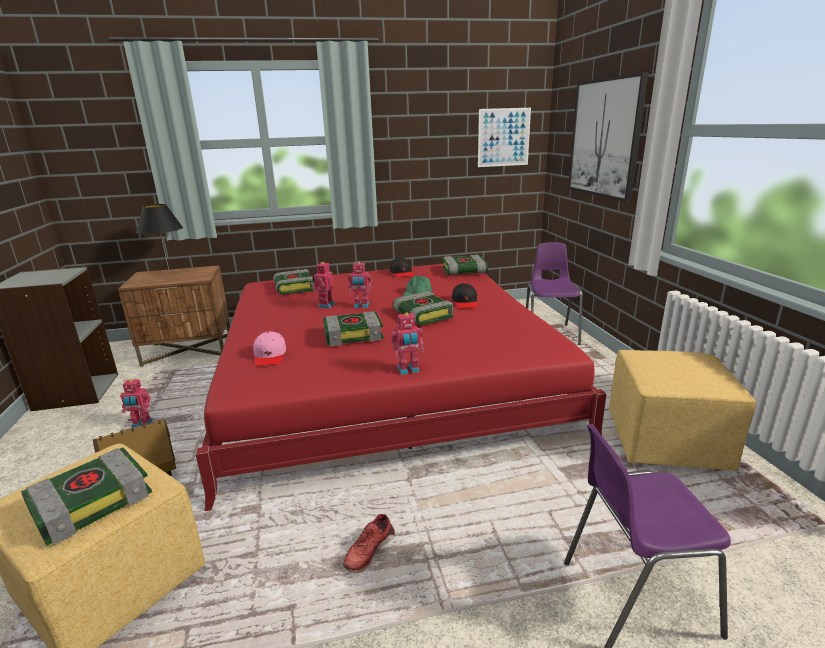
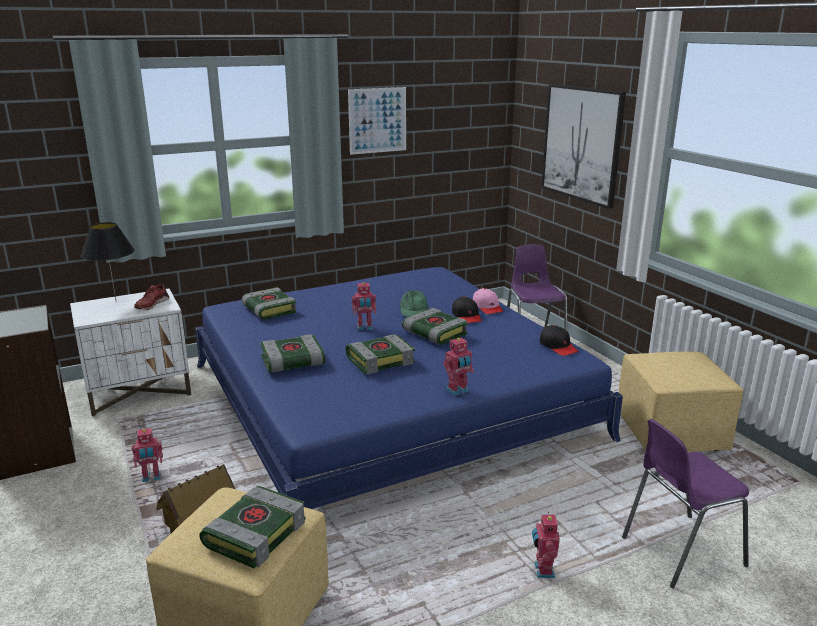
camera: 15 degrees left, 0 degrees up
brown nightstand [118,265,230,367] -> white nightstand [70,289,191,417]
red bed [196,264,607,511] -> blue bed [195,267,623,509]
pink cap [253,331,286,366] -> pink cap moved to [473,288,503,314]
toy robot [313,262,335,308] -> toy robot moved to [532,512,560,578]
red shoe [343,514,395,573] -> red shoe moved to [134,284,169,310]
black cap [390,257,413,278] -> black cap moved to [540,325,579,356]
book [442,255,488,275] -> book moved to [260,334,325,373]
picture [478,108,531,167] -> picture moved to [348,87,406,155]

